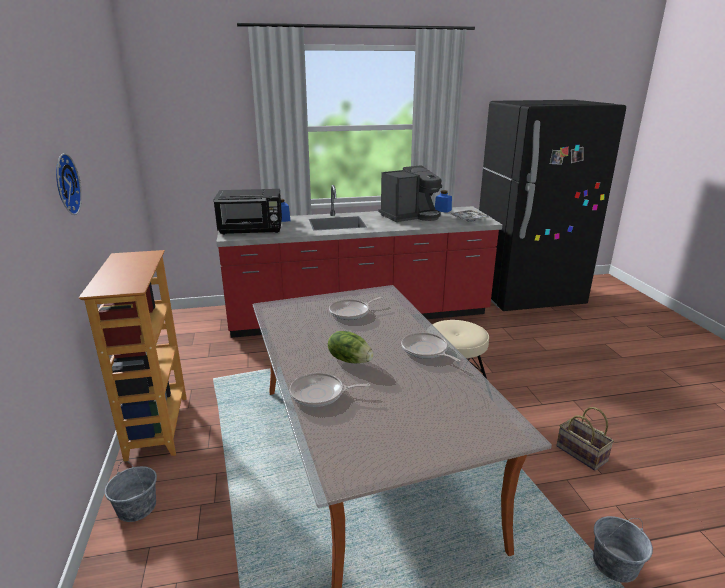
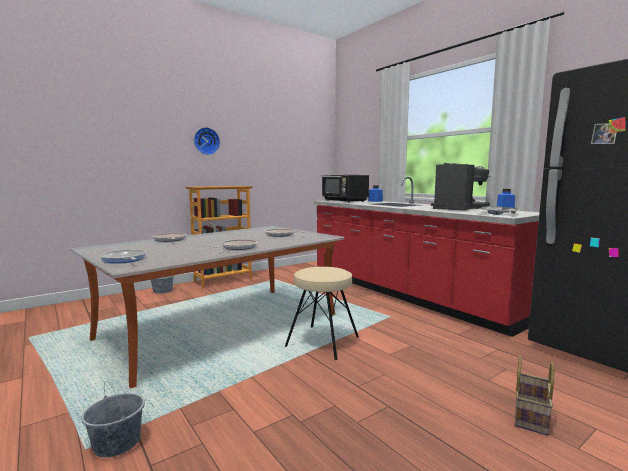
camera: 65 degrees right, 15 degrees down
lettuce [328,331,374,363] -> none
coffee machine [378,165,442,222] -> coffee machine turned 90 degrees counterclockwise [431,163,491,210]
basket [556,407,614,471] -> basket moved to [515,356,554,436]
none -> frying pan [100,250,146,263]

